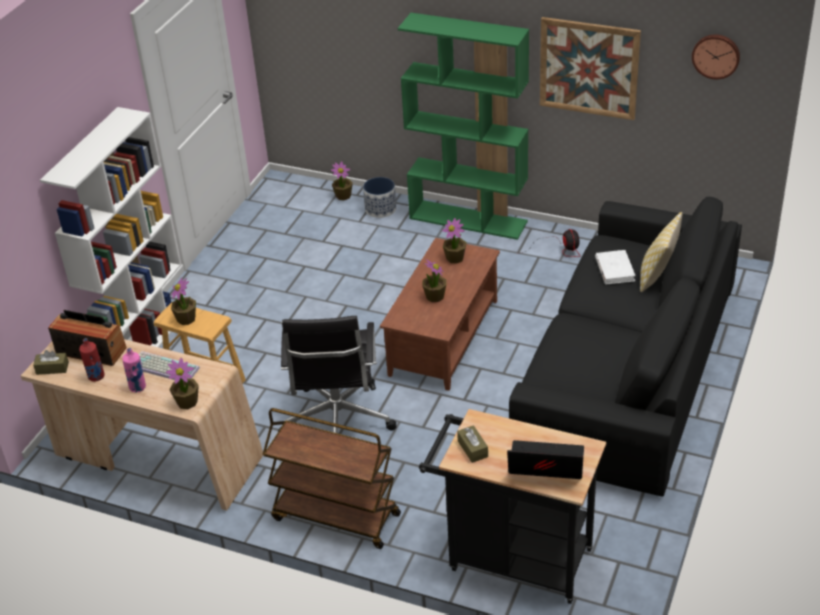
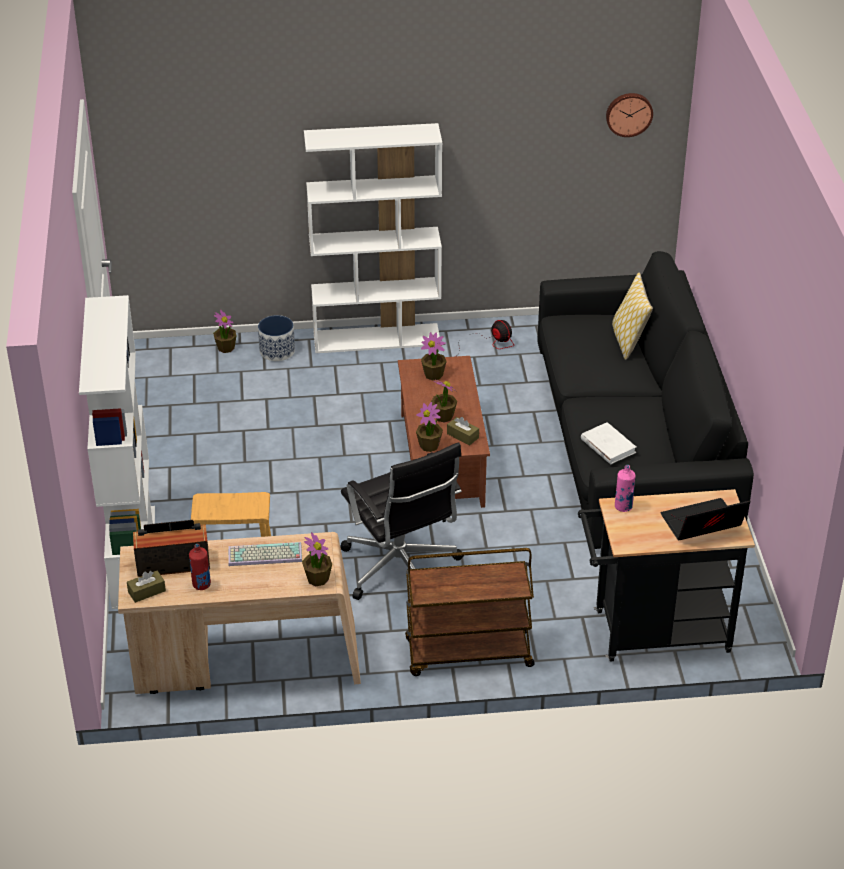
camera: 30 degrees left, 0 degrees up
pink bottle [122,348,146,392] -> pink bottle moved to [615,465,636,512]
potted plant [171,278,196,325] -> potted plant moved to [416,402,443,452]
green bookcase [398,13,529,240] -> white bookcase [304,123,442,353]
brown tissue box [457,425,488,463] -> brown tissue box moved to [447,417,479,446]
picture [540,17,641,120] -> none
white book [595,250,636,285] -> white book moved to [581,422,636,465]

